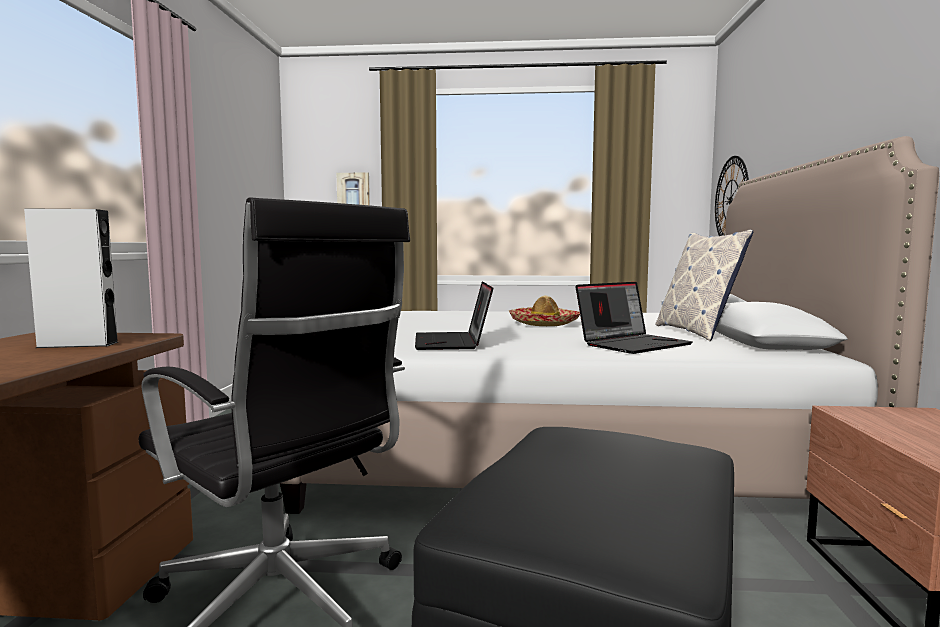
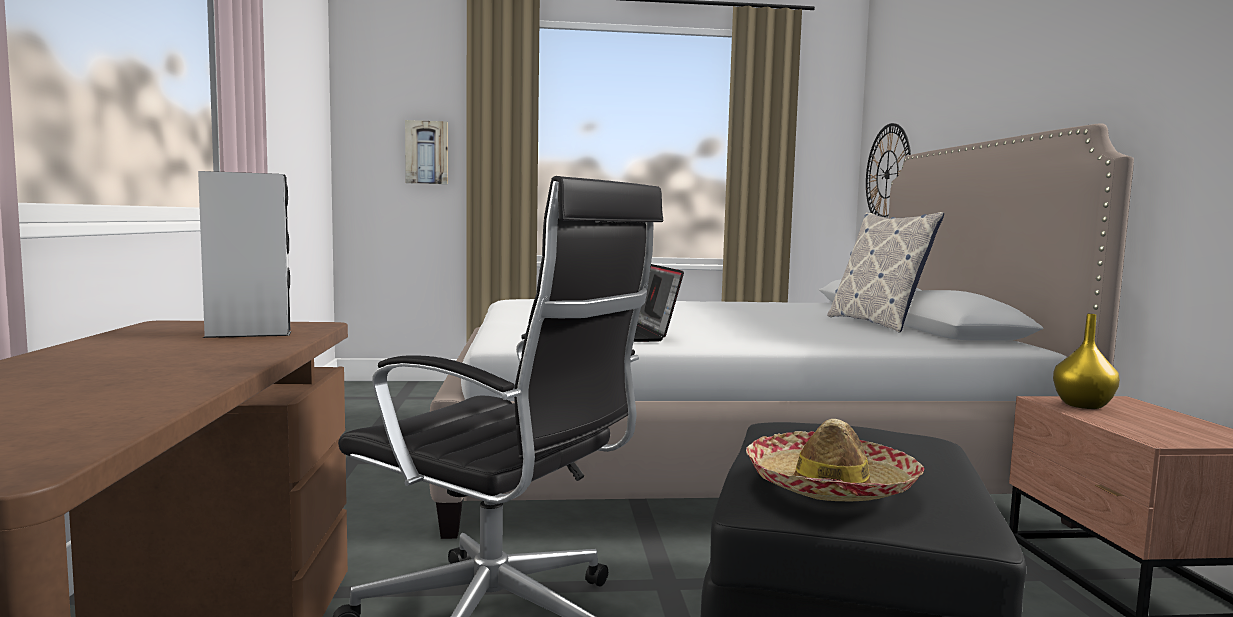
camera: 10 degrees left, 0 degrees up
hat [509,295,580,326] -> hat moved to [746,419,924,501]
laptop [576,282,693,354] -> none
none -> yellow vase [1053,314,1120,409]

